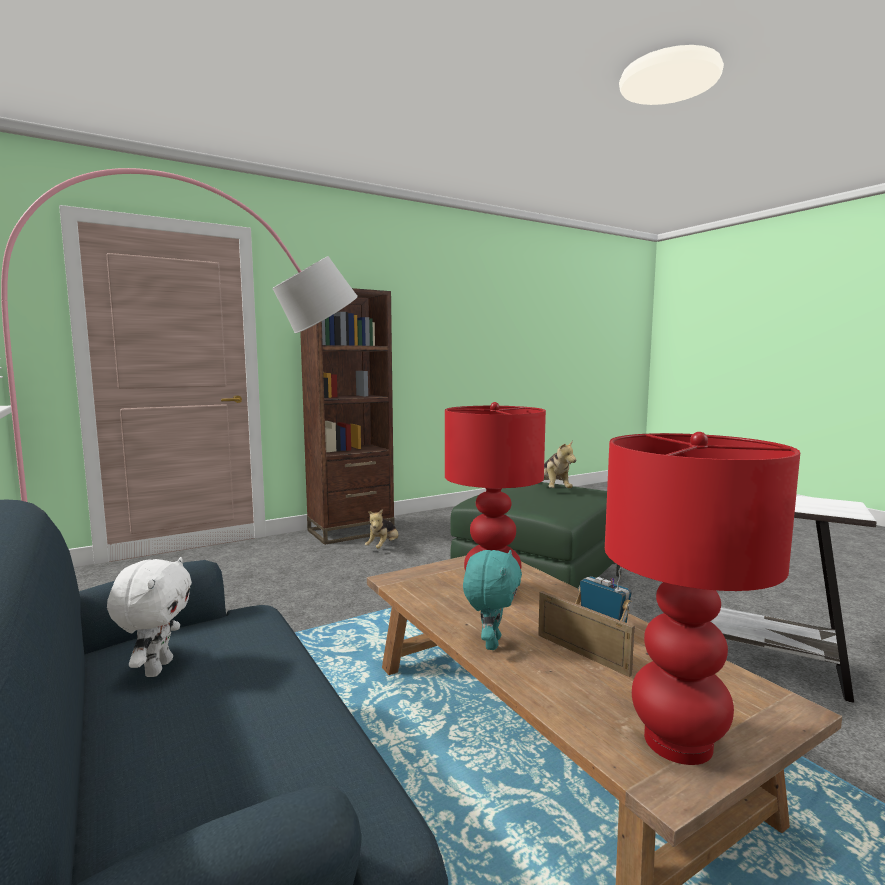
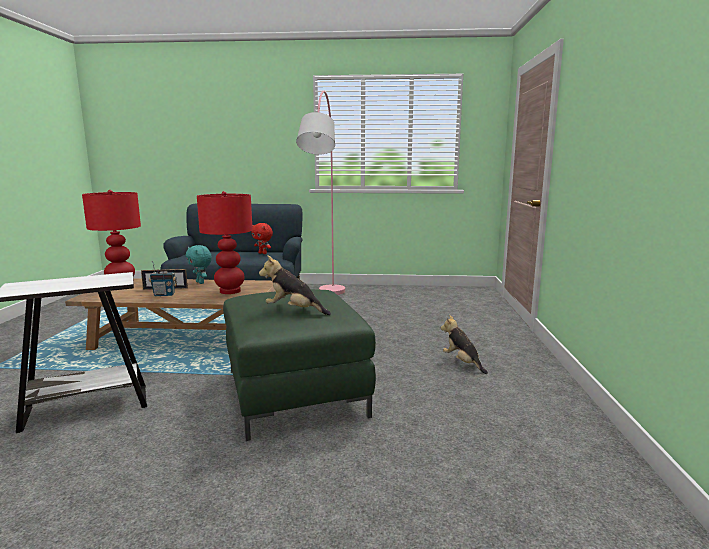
camera: 125 degrees right, 5 degrees up
white plush toy [107,557,192,677] -> red plush toy [251,223,273,254]
brown bookcase [300,288,394,545] -> none

